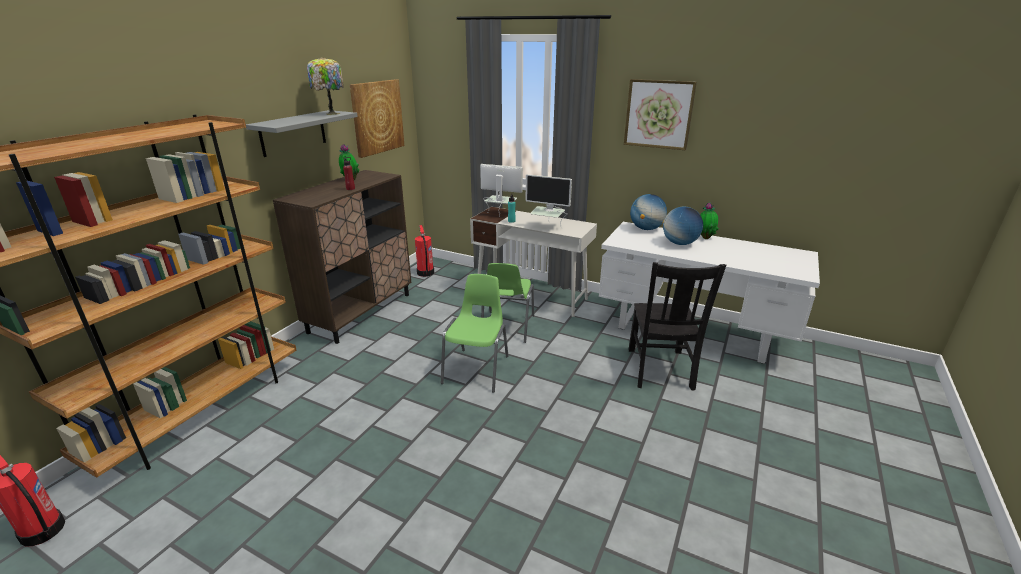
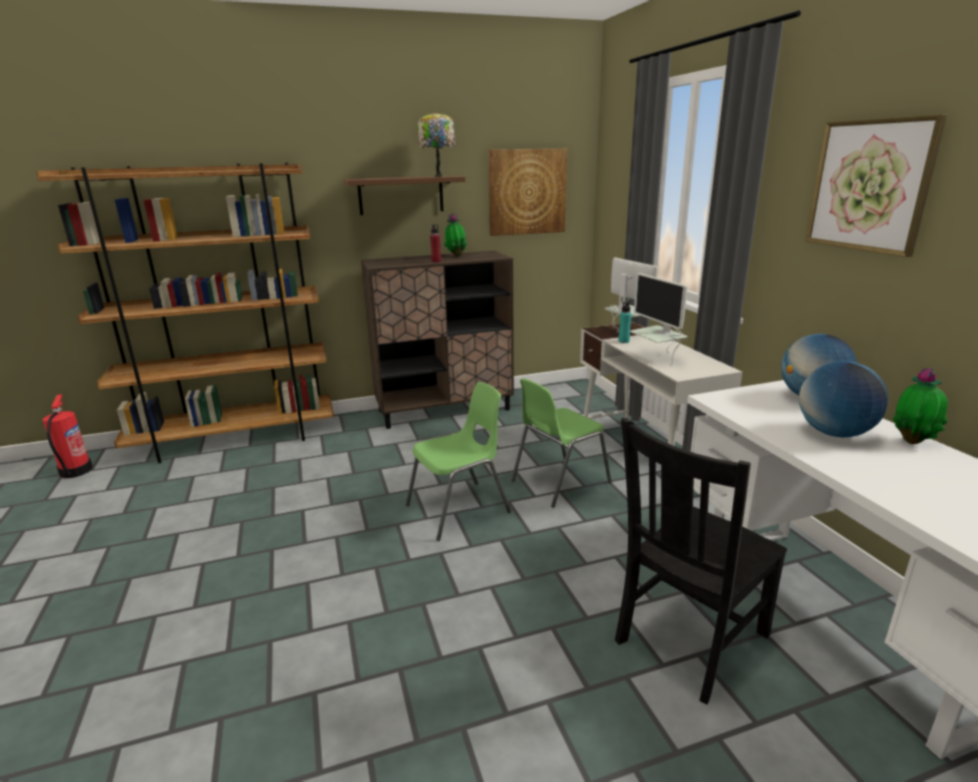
camera: 45 degrees right, 5 degrees down
grey shelf [246,110,358,157] -> brown shelf [343,176,465,215]
fire extinguisher [415,225,434,277] -> none

